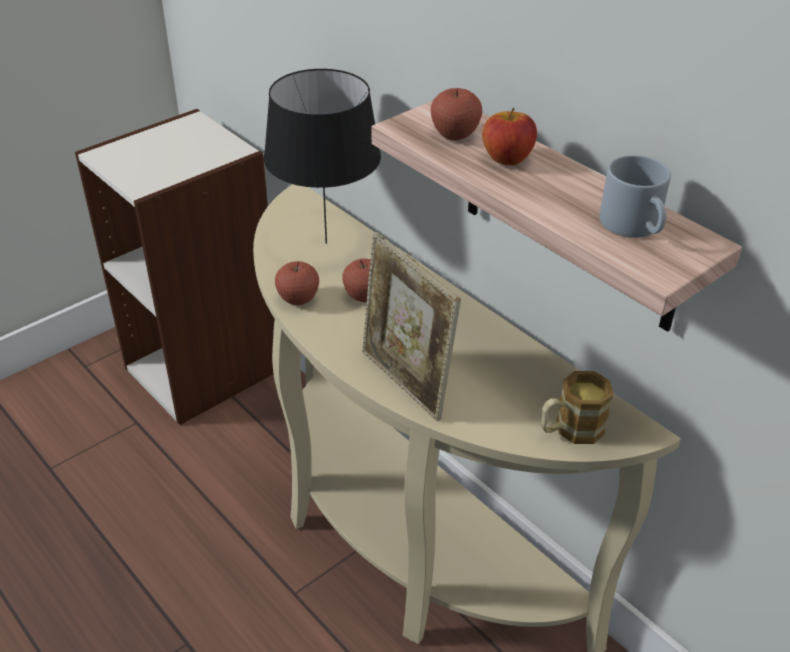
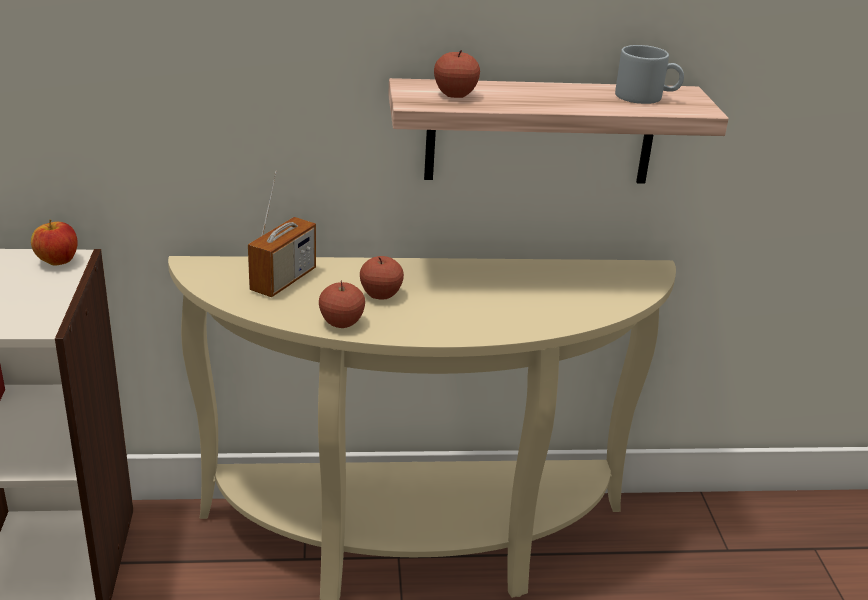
camera: 55 degrees left, 10 degrees down
black table lamp [263,69,381,244] -> radio [248,171,316,297]
picture frame [362,232,461,421] -> none
apple [482,108,537,166] -> apple moved to [31,219,78,266]
mug [541,371,613,444] -> none

